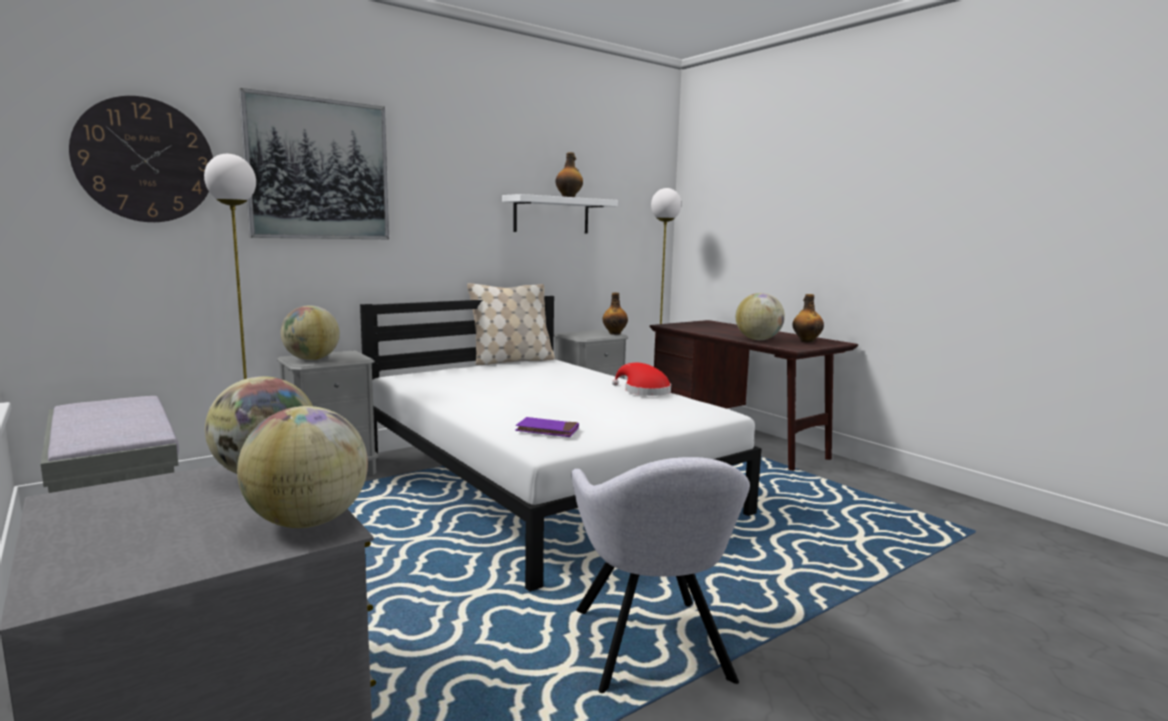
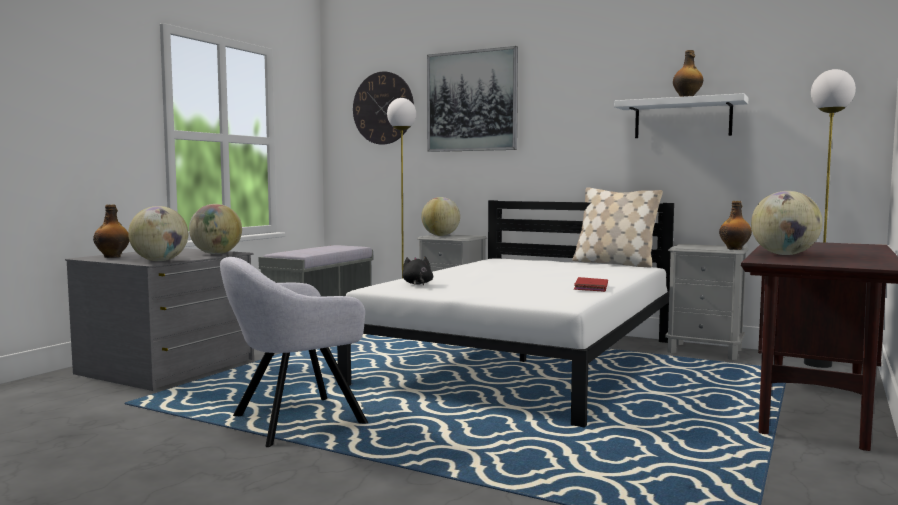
camera: 65 degrees right, 5 degrees down
purple book [515,417,579,437] -> black plush toy [402,256,433,285]
red hat [612,363,671,396] -> red book [574,277,608,292]
bottle [793,294,824,343] -> bottle moved to [93,205,129,258]

